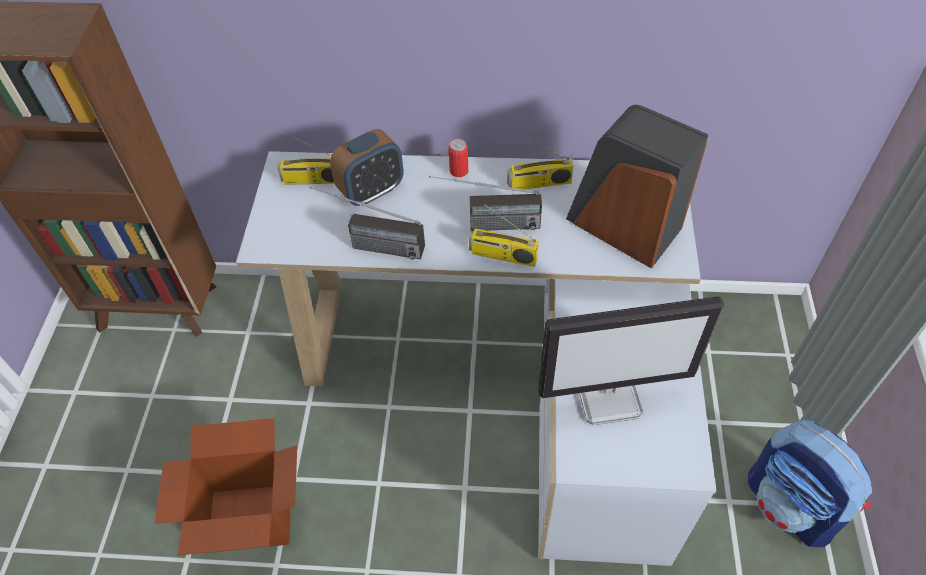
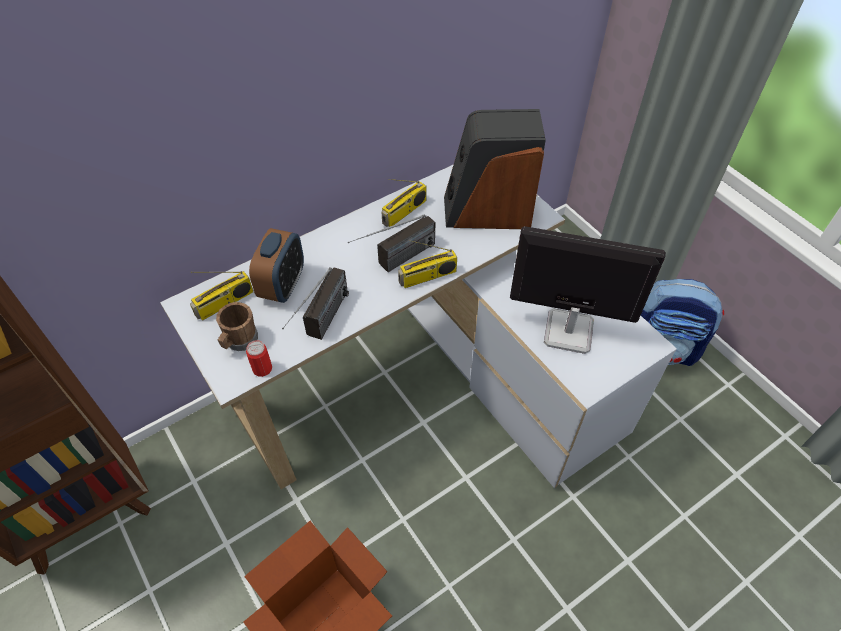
camera: 40 degrees left, 0 degrees up
radio [310,187,425,260] -> radio turned 45 degrees counterclockwise [282,268,349,340]
can [449,139,468,177] -> can moved to [246,340,272,377]
monitor [538,296,725,425] -> monitor turned 120 degrees counterclockwise [510,226,666,354]
none -> brown mug [216,302,258,351]

